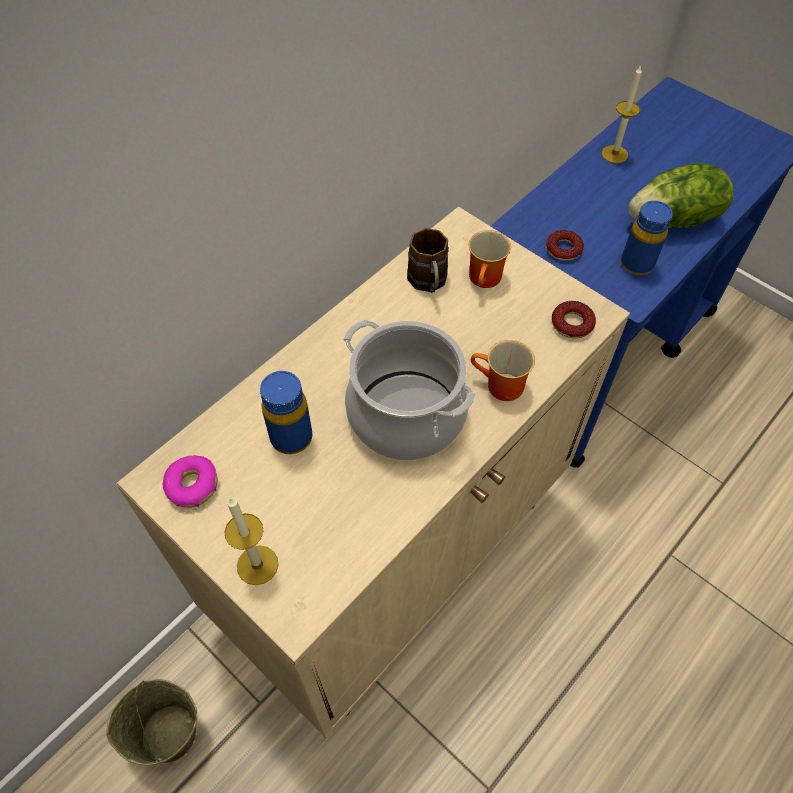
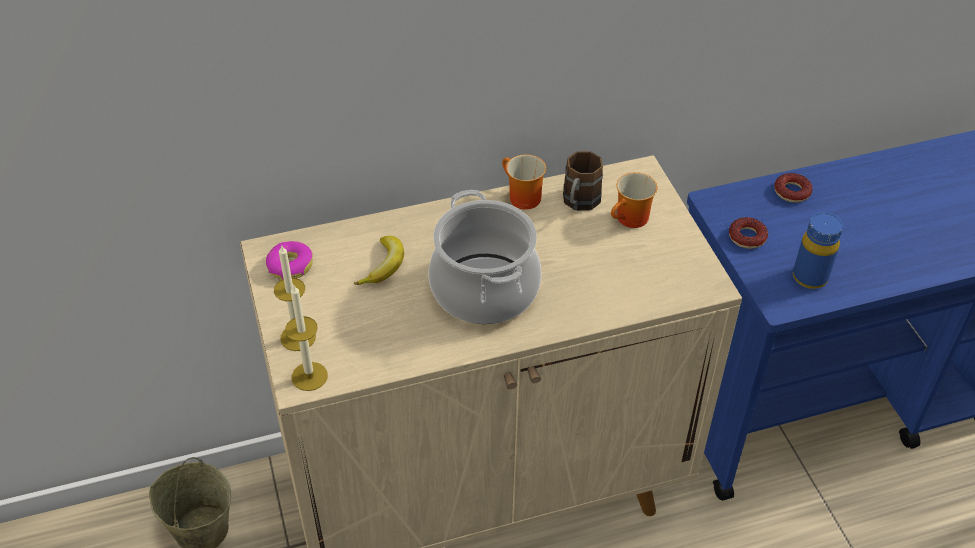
camera: 30 degrees right, 10 degrees down
blue bottle [260,371,312,454] -> banana [354,236,404,285]
mug [471,340,535,401] -> mug moved to [502,154,546,210]
donut [552,301,596,339] -> donut moved to [774,173,812,203]
candle [602,65,642,163] -> candle moved to [285,284,328,391]
lettuce [629,163,734,228] -> none

